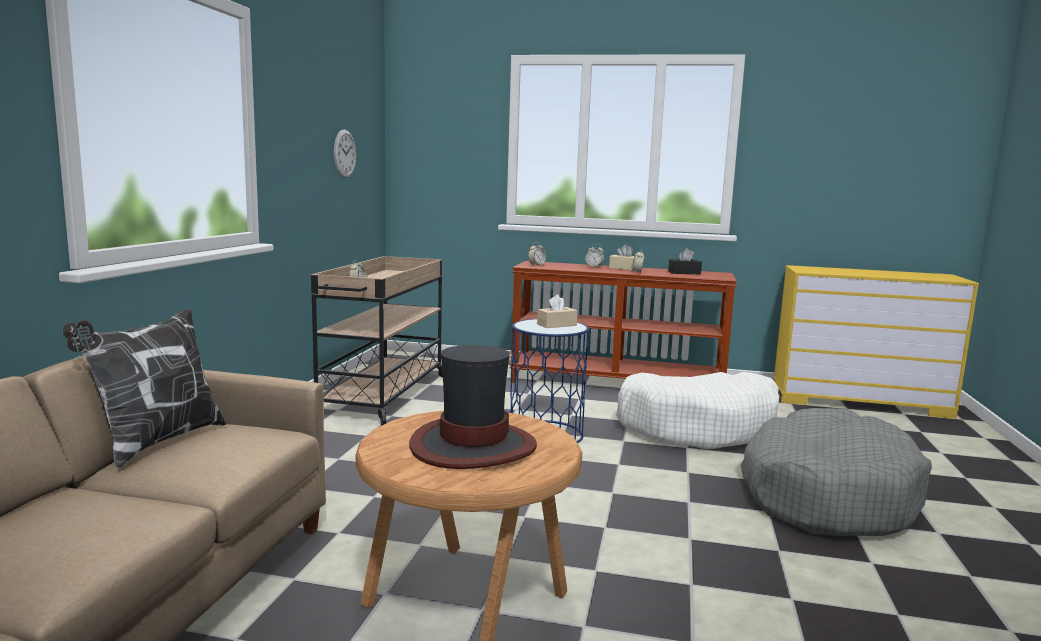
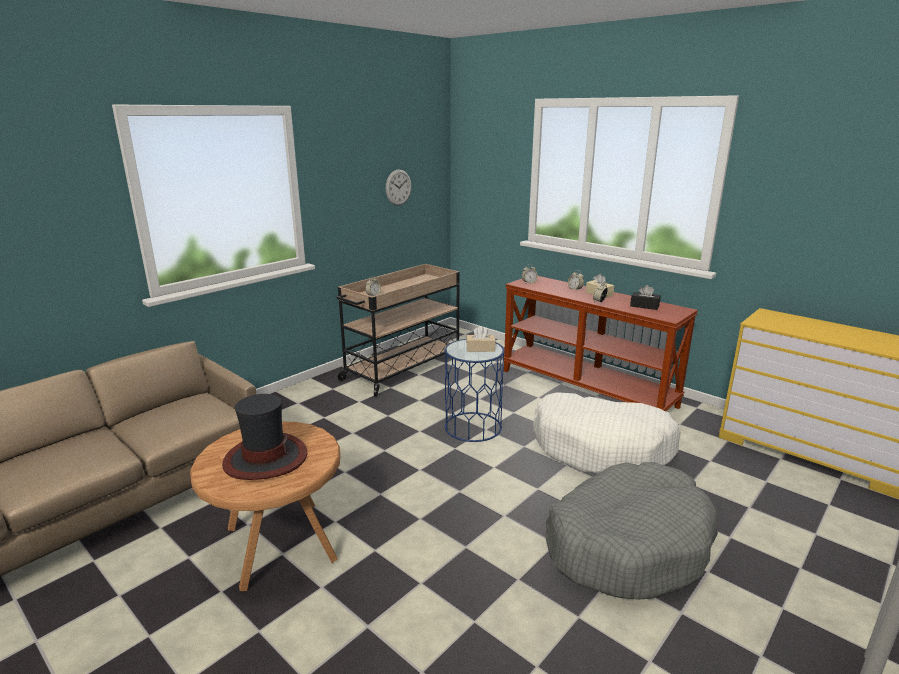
camera: 30 degrees right, 10 degrees up
pillow [62,308,227,468] -> none

